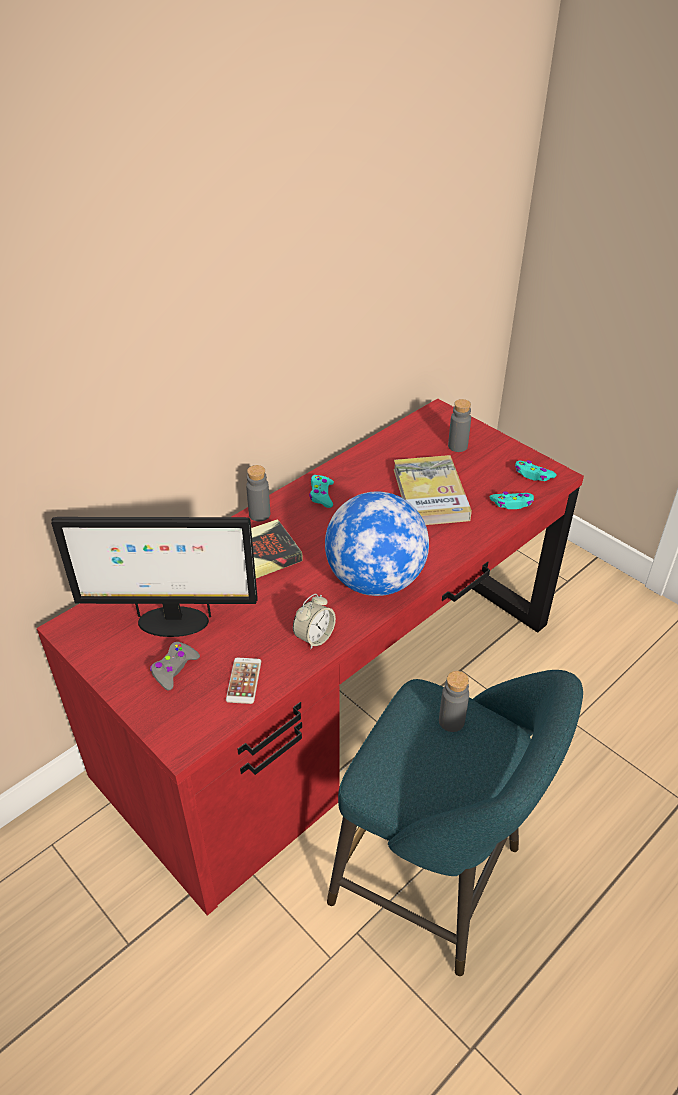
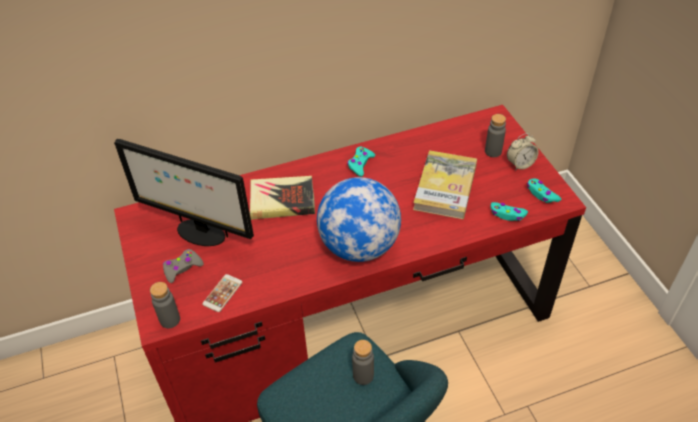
camera: 25 degrees right, 5 degrees up
grey bottle [246,465,270,521] -> grey bottle moved to [150,282,180,328]
alarm clock [293,594,336,650] -> alarm clock moved to [507,133,539,171]

